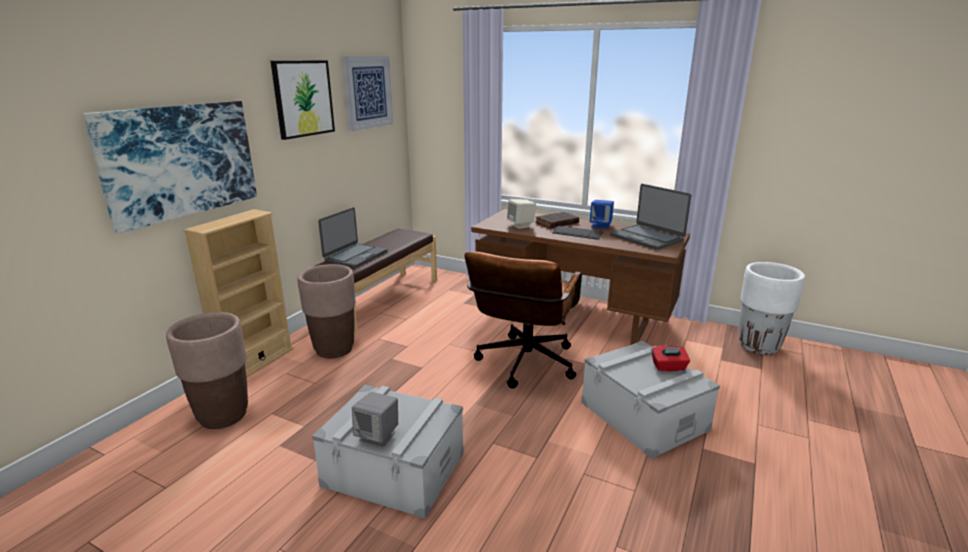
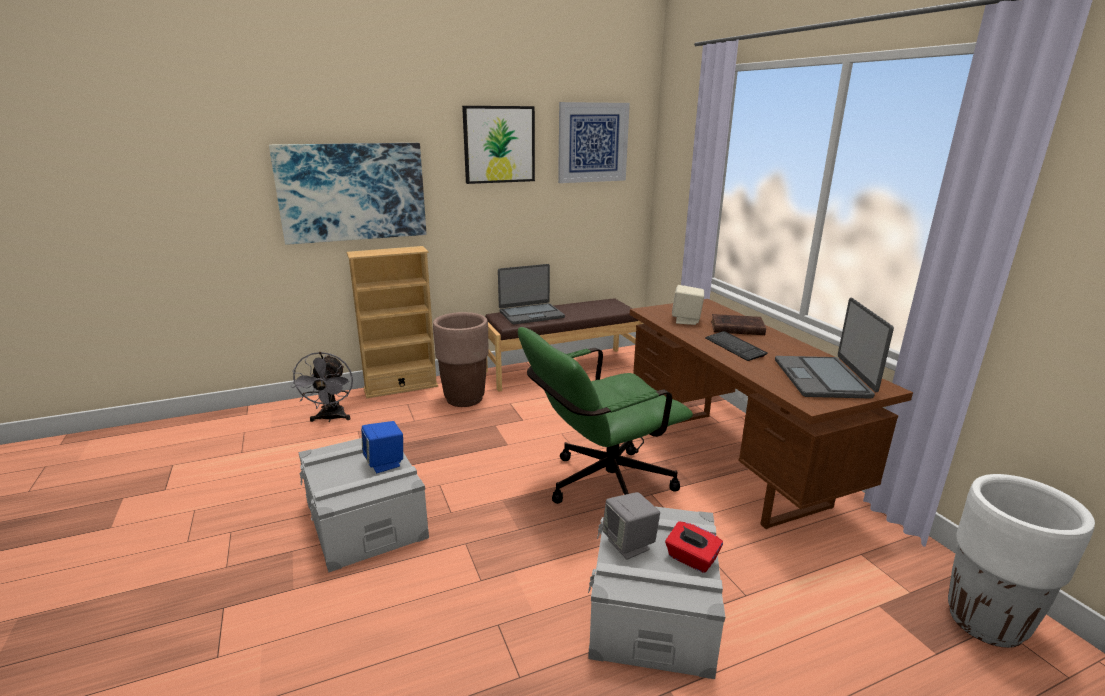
camera: 40 degrees right, 0 degrees up
brown planter [166,312,248,429] -> grey fan [291,352,353,422]
grey speaker [352,392,398,448] -> grey speaker moved to [602,492,660,560]
brown office chair [464,252,582,388] -> green office chair [518,327,693,504]
blue speaker [590,200,614,229] -> blue speaker moved to [361,421,403,473]

